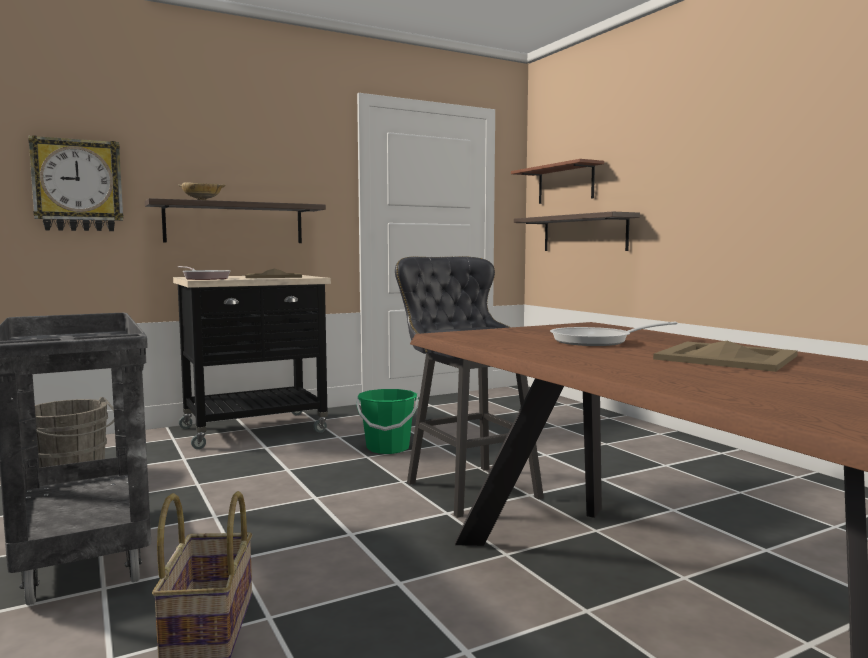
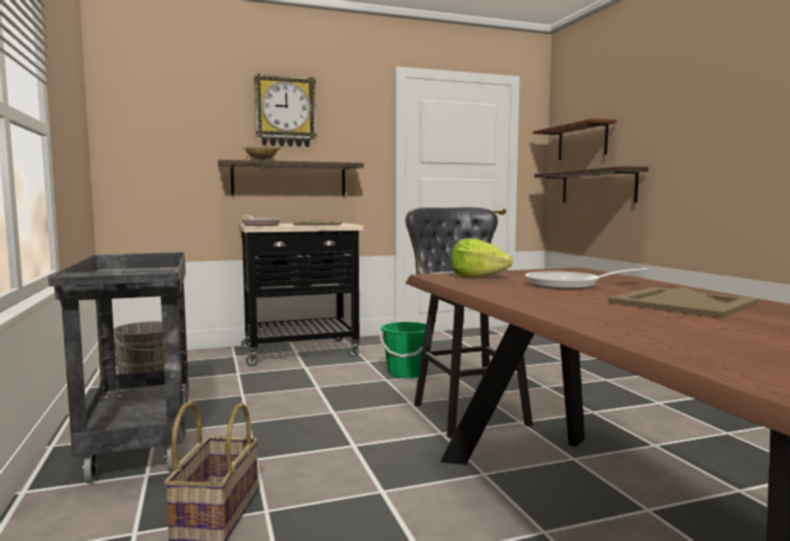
camera: 10 degrees right, 0 degrees up
wall clock [28,135,123,231] -> wall clock moved to [254,73,317,147]
none -> lettuce [450,238,512,278]

